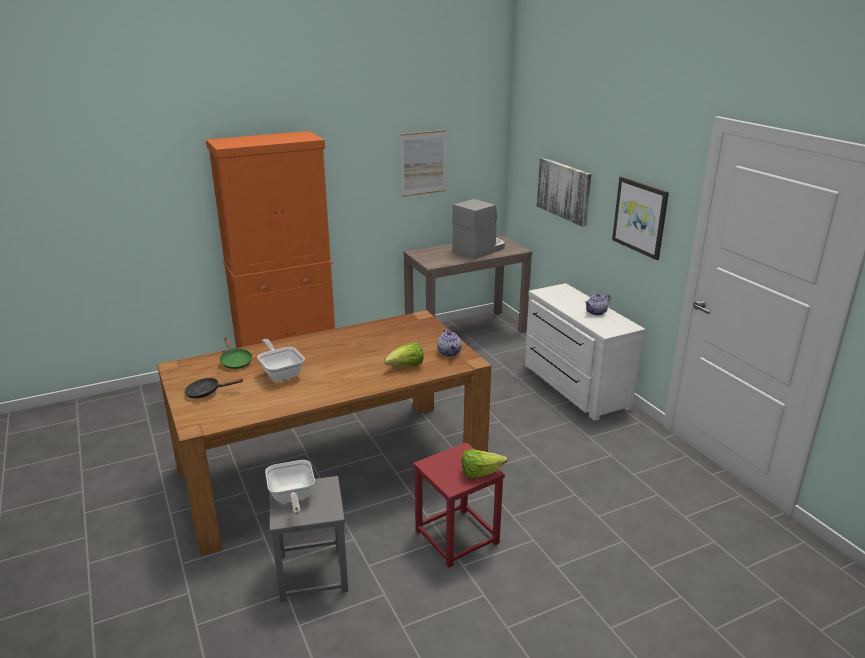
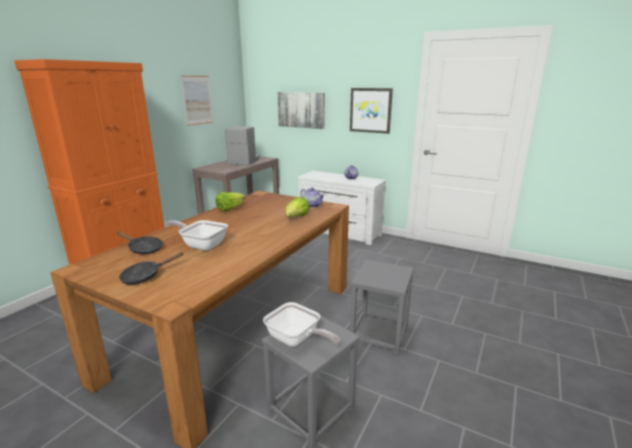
camera: 35 degrees left, 5 degrees down
green frying pan [220,337,252,369] -> black frying pan [116,231,163,254]
red stool [413,442,505,567] -> grey stool [350,260,414,355]
lettuce [462,449,507,479] -> lettuce moved to [216,192,245,211]

